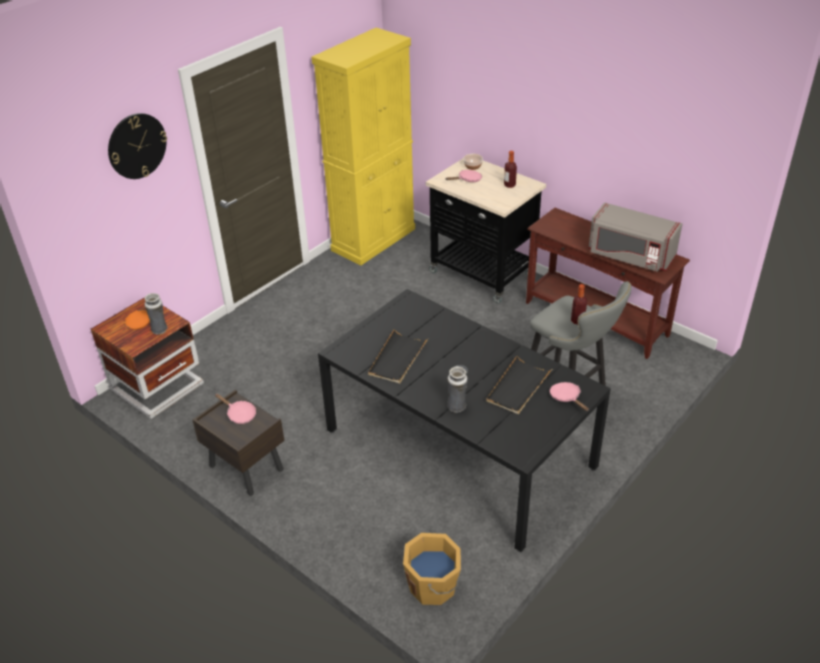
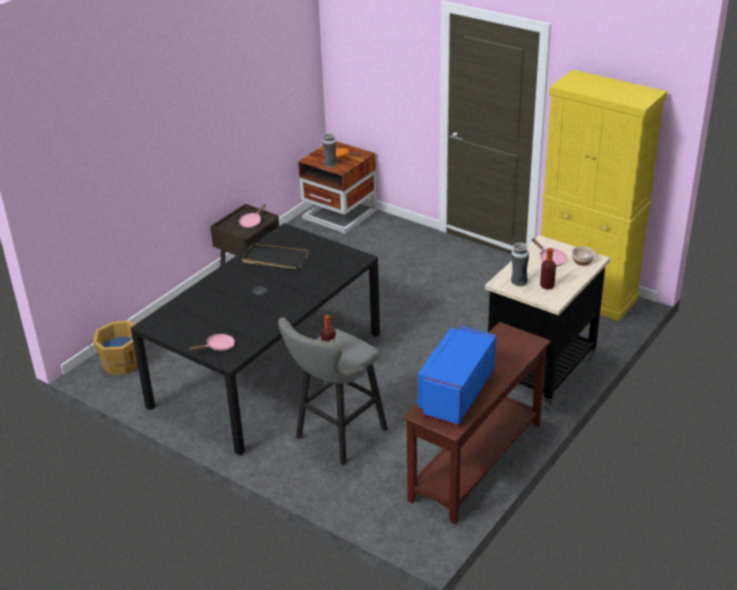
camera: 85 degrees right, 5 degrees down
wall clock [108,113,167,179] -> none
vase [447,366,468,413] -> vase moved to [511,242,529,286]
black tray [486,355,553,414] -> none
grey microwave [589,202,682,272] -> blue microwave [417,326,496,426]

